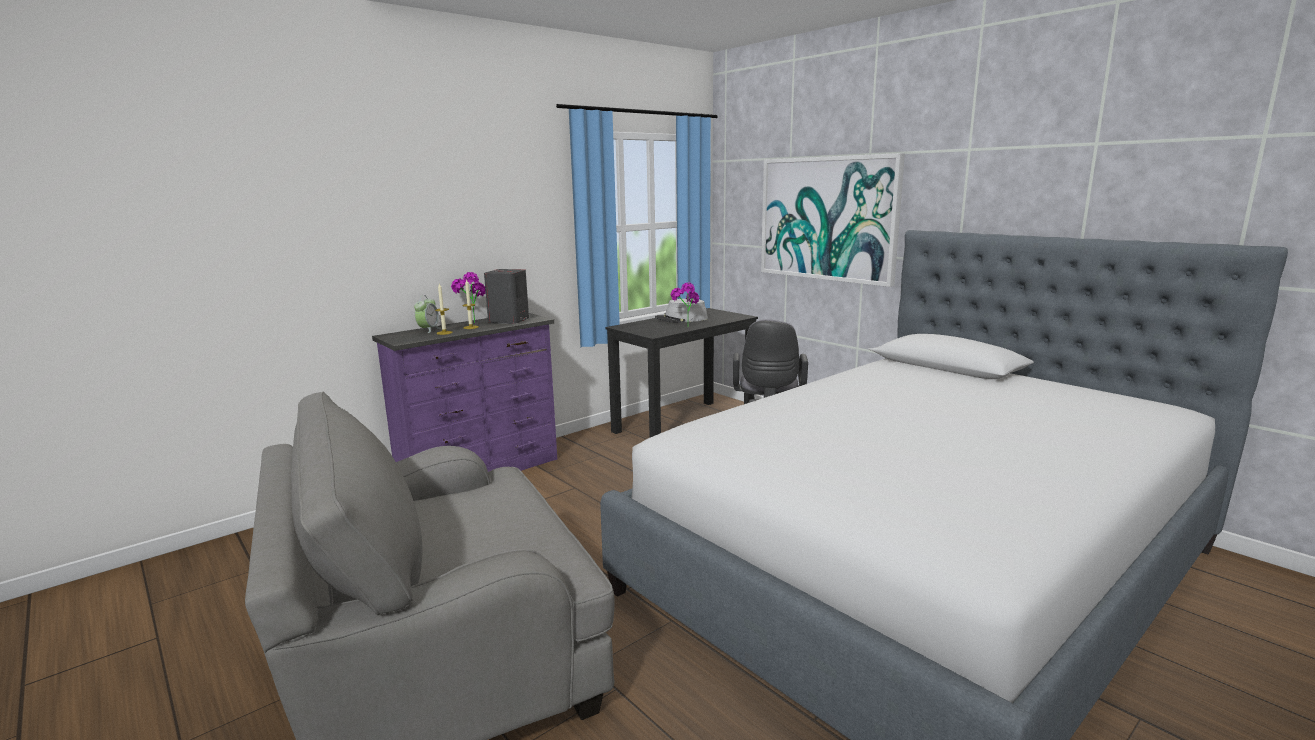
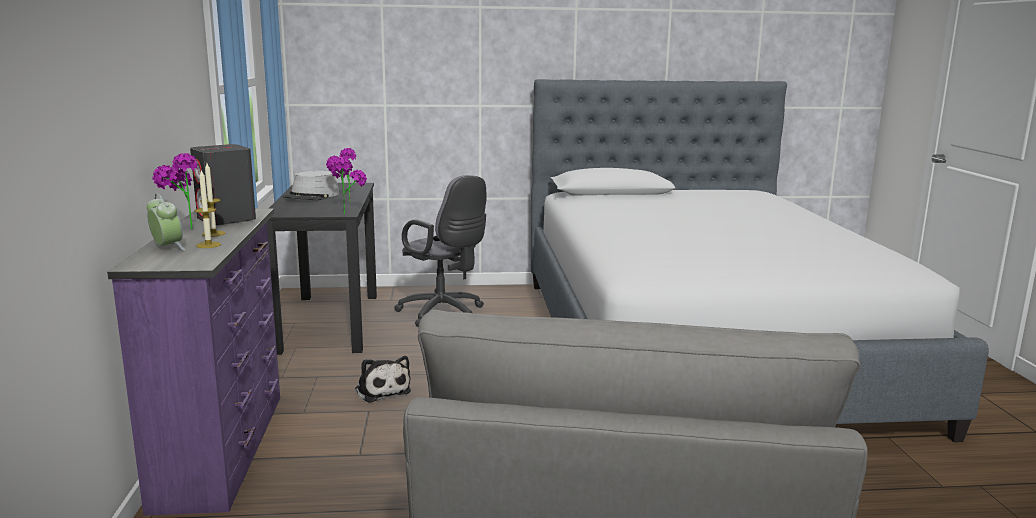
camera: 55 degrees left, 0 degrees up
picture [761,153,905,287] -> none
none -> potted plant [331,157,367,215]
none -> plush toy [355,356,411,403]

